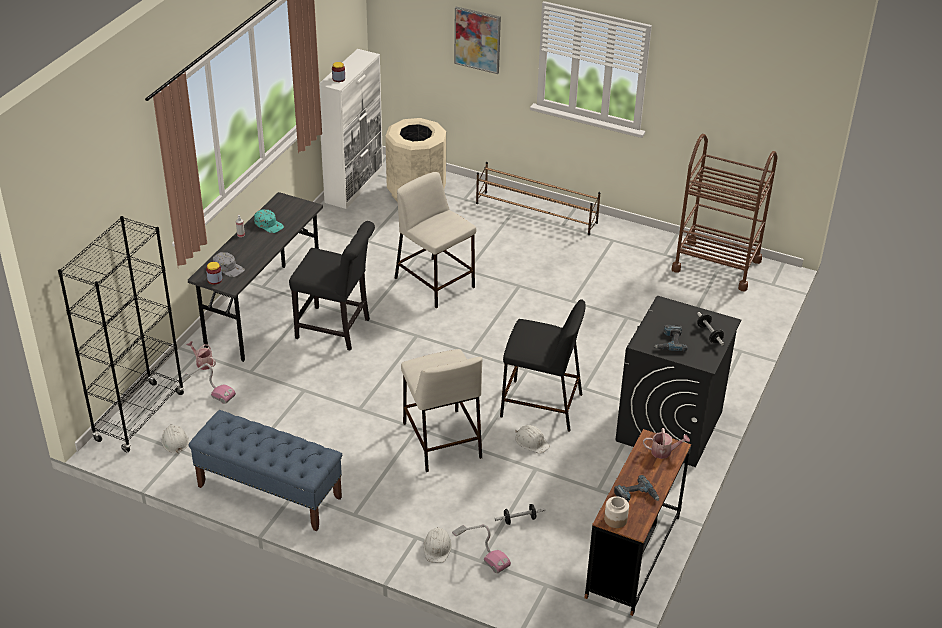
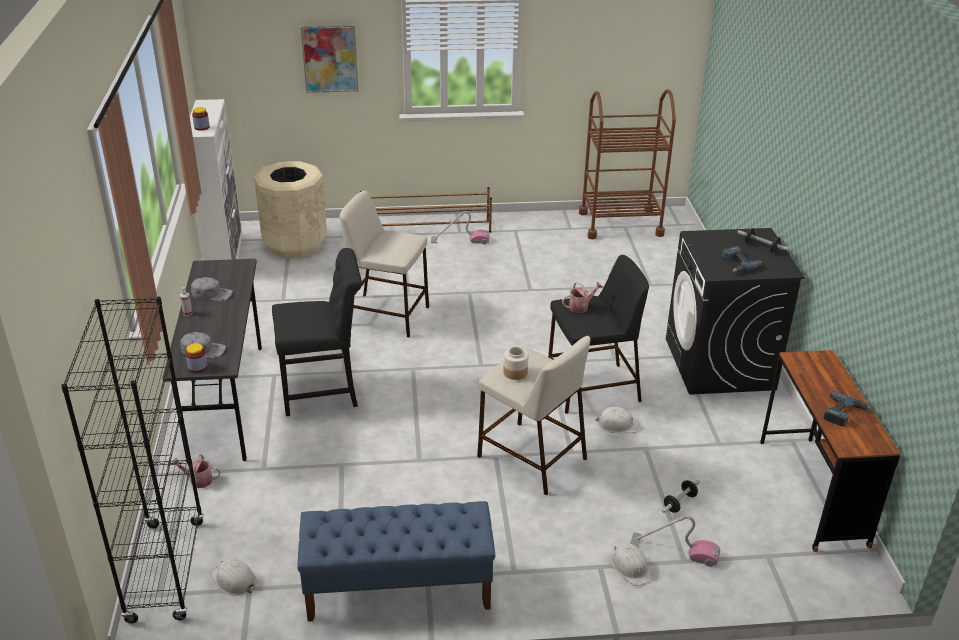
camera: 30 degrees left, 5 degrees down
vacuum cleaner [178,363,236,404] -> vacuum cleaner moved to [431,211,490,245]
turquoise cap [254,209,284,233] -> grey cap [191,277,233,301]
jar [604,496,629,528] -> jar moved to [503,347,528,380]
watering can [643,428,690,459] -> watering can moved to [562,281,603,313]

